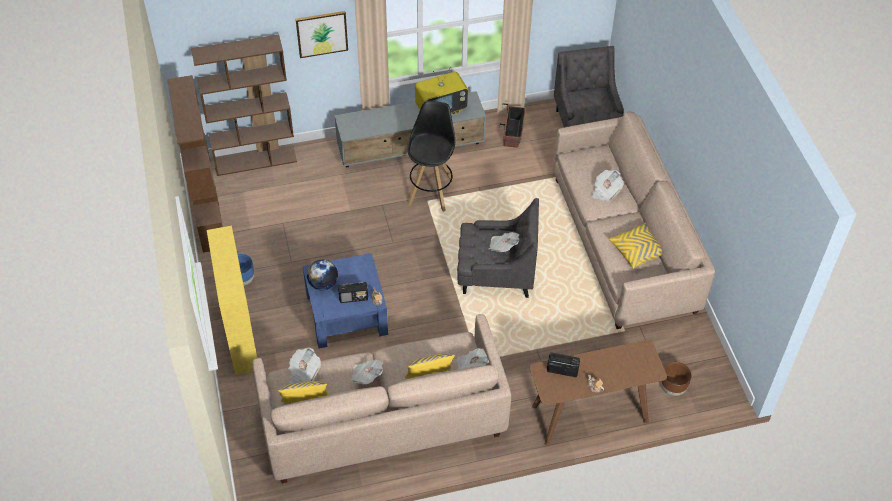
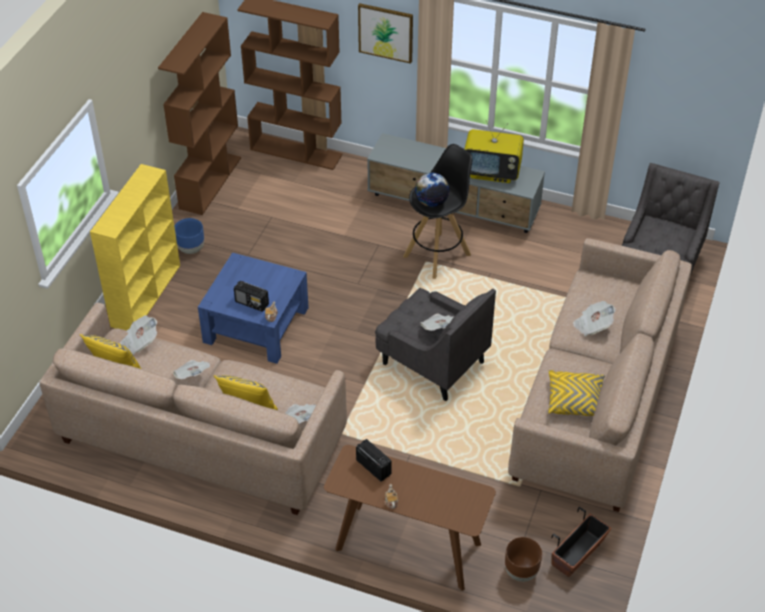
camera: 35 degrees right, 5 degrees down
globe [307,260,338,291] -> globe moved to [415,173,449,207]
planter [499,103,526,148] -> planter moved to [551,507,612,577]

